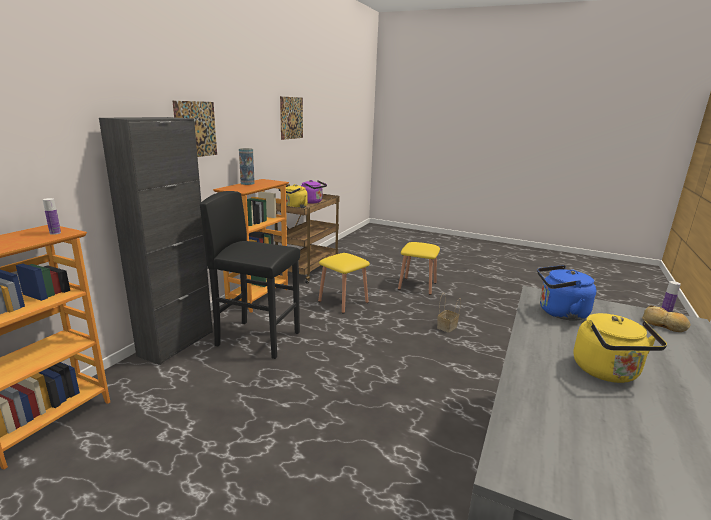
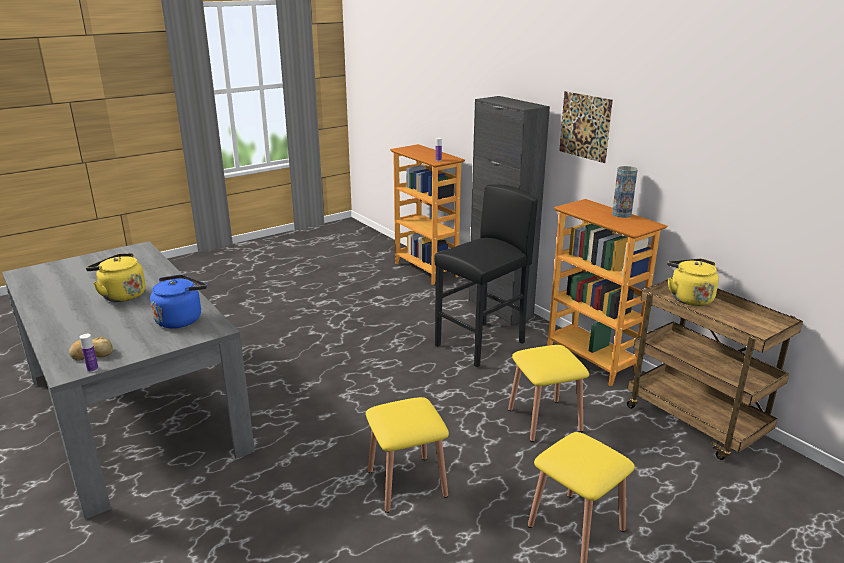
camera: 120 degrees right, 5 degrees up
picture [280,96,303,140] -> none
purple kettle [301,180,327,204] -> none
basket [437,293,461,333] -> yellow stool [366,397,449,513]

